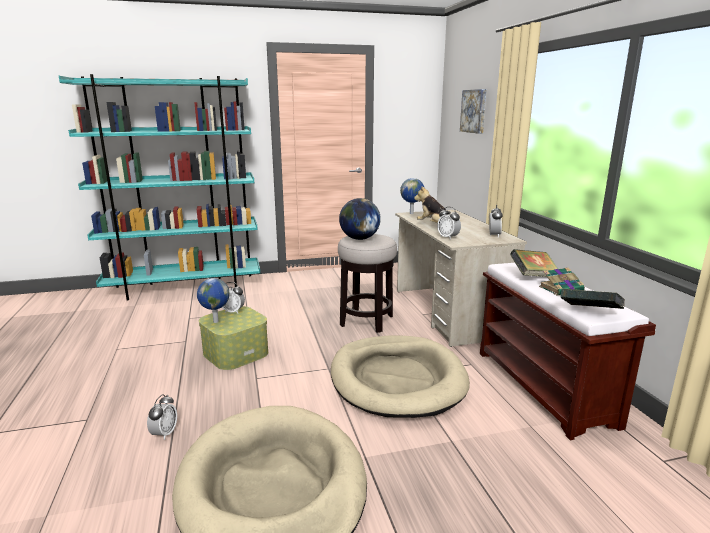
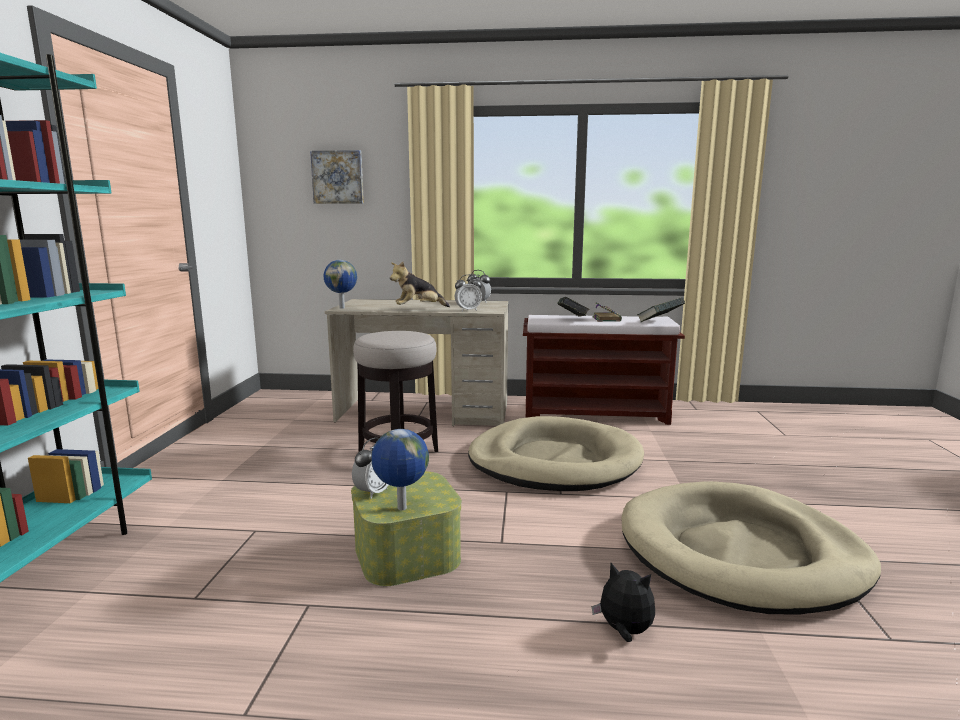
camera: 70 degrees left, 5 degrees down
alarm clock [147,394,177,440] -> plush toy [592,563,655,642]
globe [339,198,381,240] -> none

